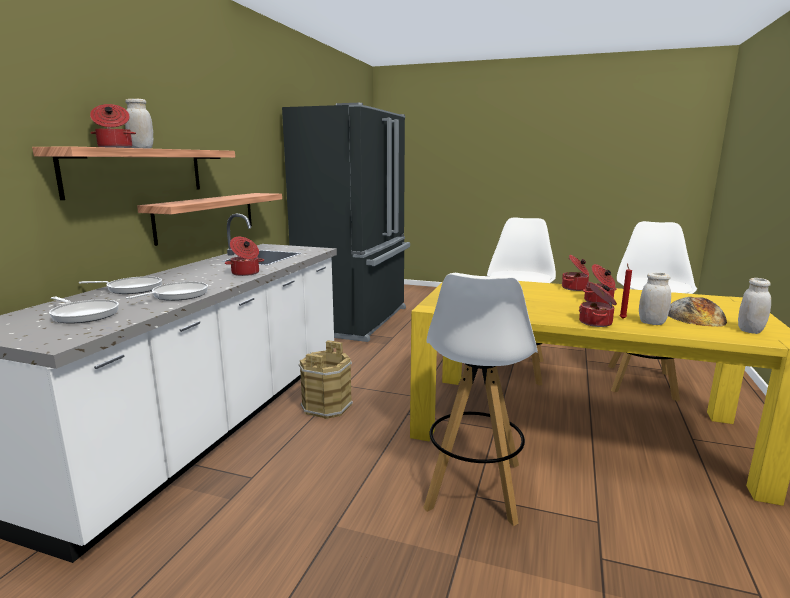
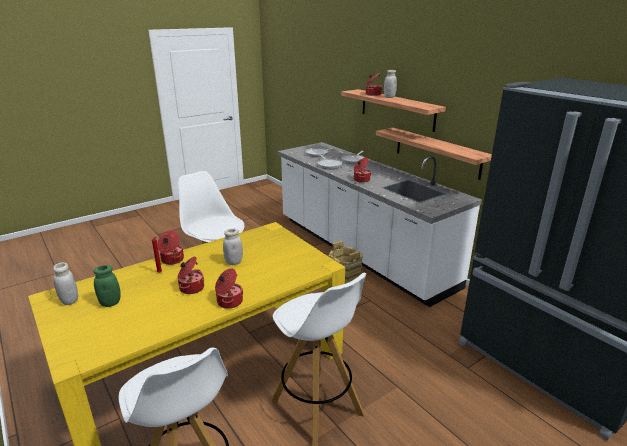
camera: 125 degrees right, 10 degrees up
white jar [639,273,671,325] -> white jar moved to [223,229,243,265]
bread [668,297,727,327] -> green jar [93,265,121,307]

